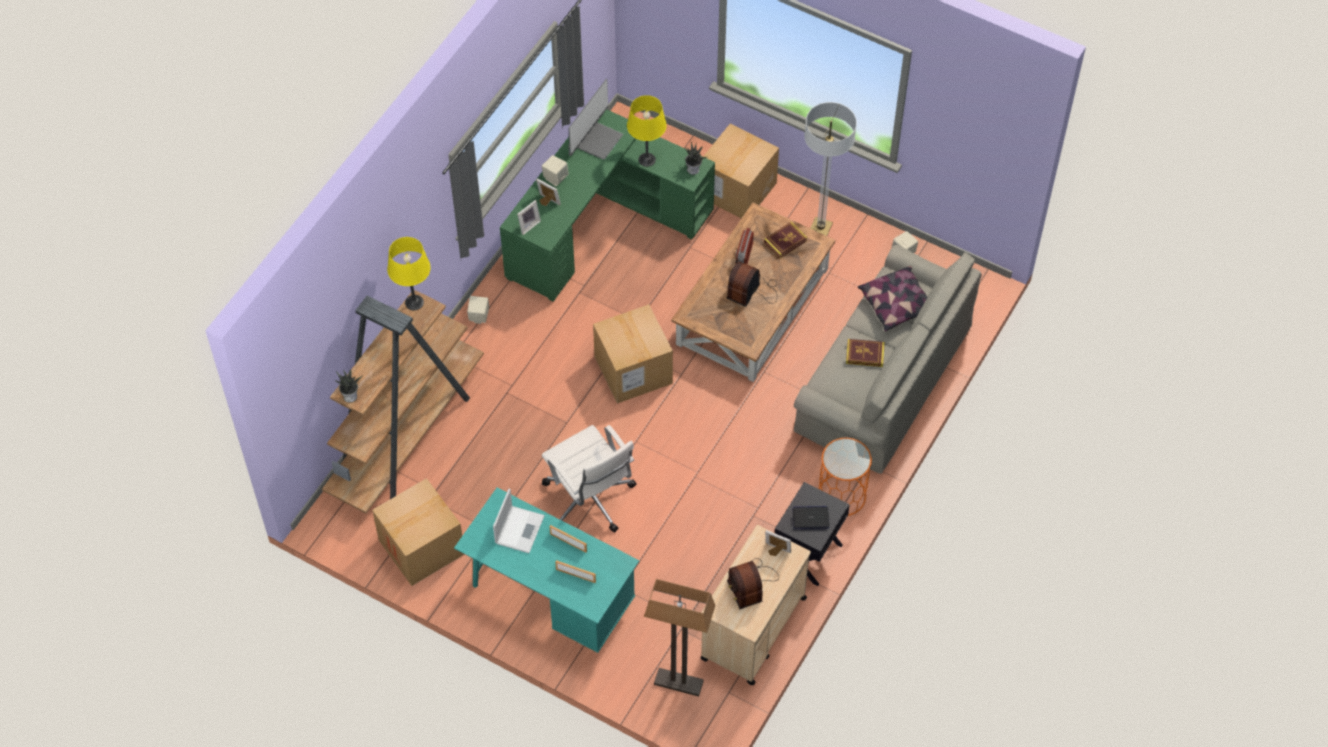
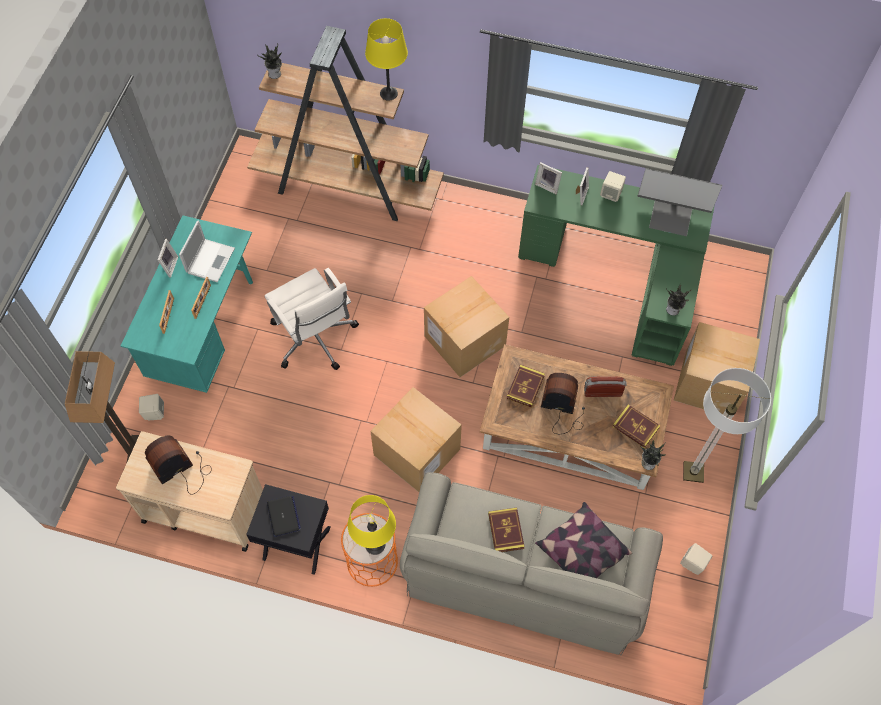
camera: 75 degrees right, 5 degrees up
cardboard box [372,478,465,586] -> cardboard box moved to [370,387,462,492]
beige speaker [467,296,489,324] -> beige speaker moved to [139,394,164,420]
laptop [493,489,545,553] -> laptop turned 75 degrees counterclockwise [179,220,235,282]
white office chair [542,425,637,532] -> white office chair turned 75 degrees counterclockwise [265,268,359,370]
yellow table lamp [627,95,667,167] -> yellow table lamp moved to [348,495,396,555]
picture frame [765,530,791,556] -> picture frame moved to [158,239,178,278]
none -> book [507,365,545,408]
none -> potted plant [640,440,666,470]

